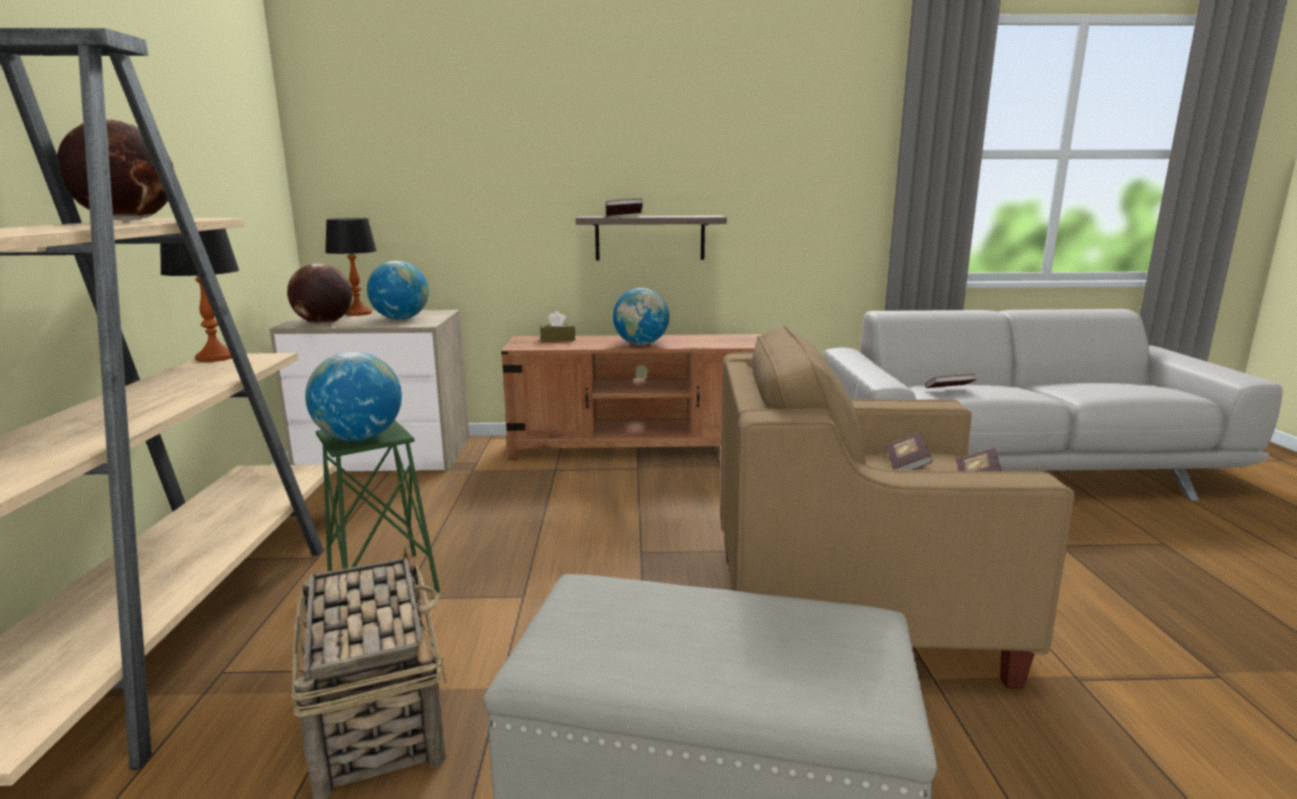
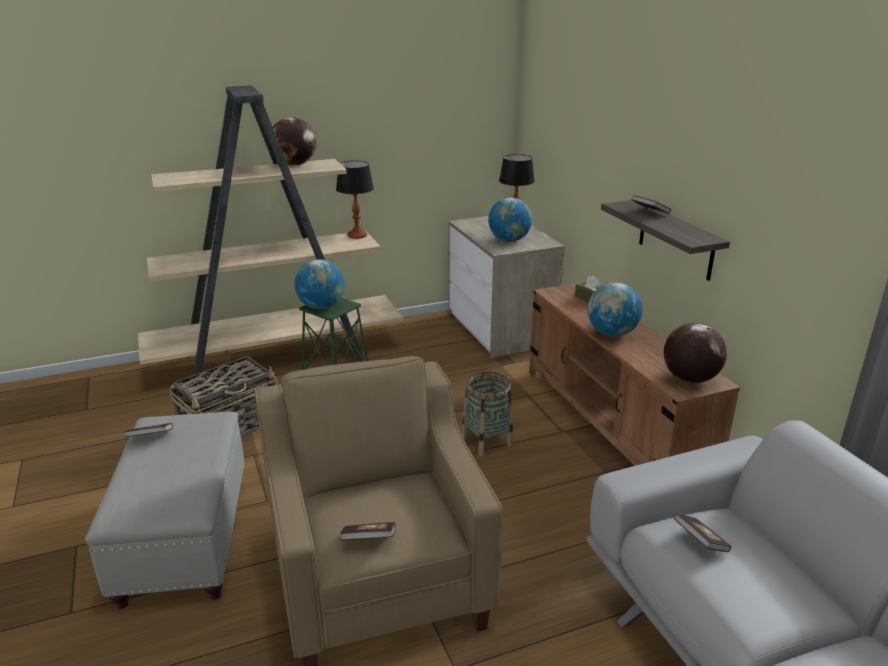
camera: 70 degrees right, 10 degrees up
globe [287,264,352,324] -> globe moved to [663,323,727,383]
book [886,433,933,470] -> book moved to [124,423,173,437]
none -> basket [461,372,513,456]

